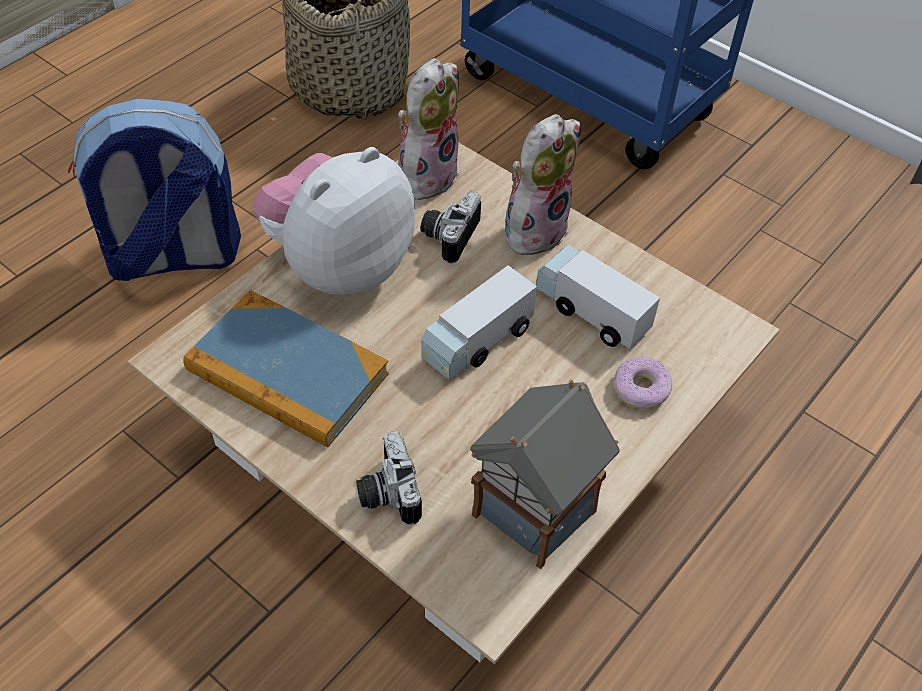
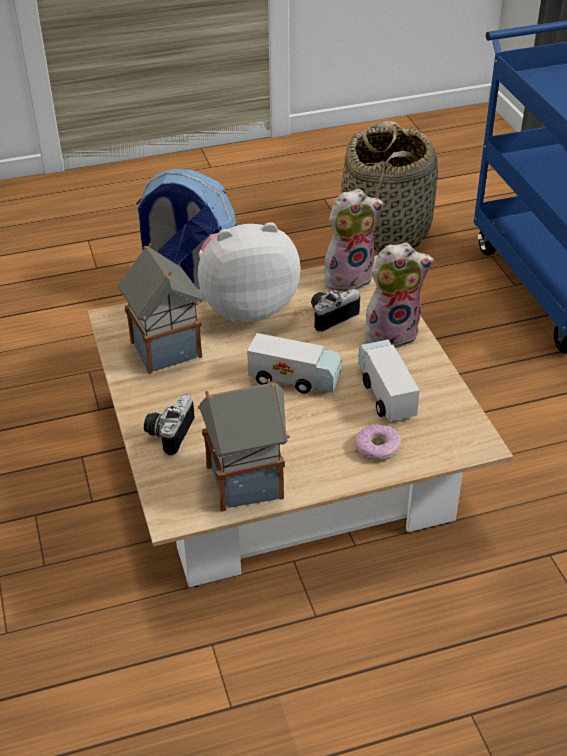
camera: 35 degrees right, 10 degrees down
book [183,290,389,447] -> toy house [118,243,204,374]
toy truck [421,265,537,380] -> toy truck turned 150 degrees counterclockwise [247,333,342,394]

